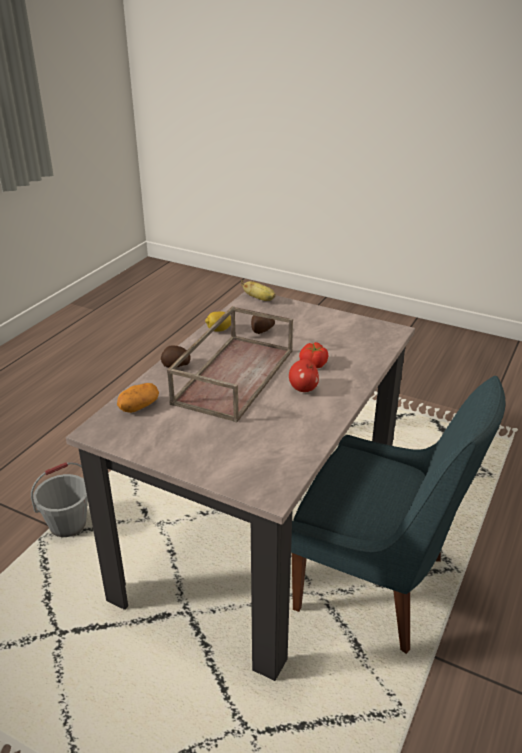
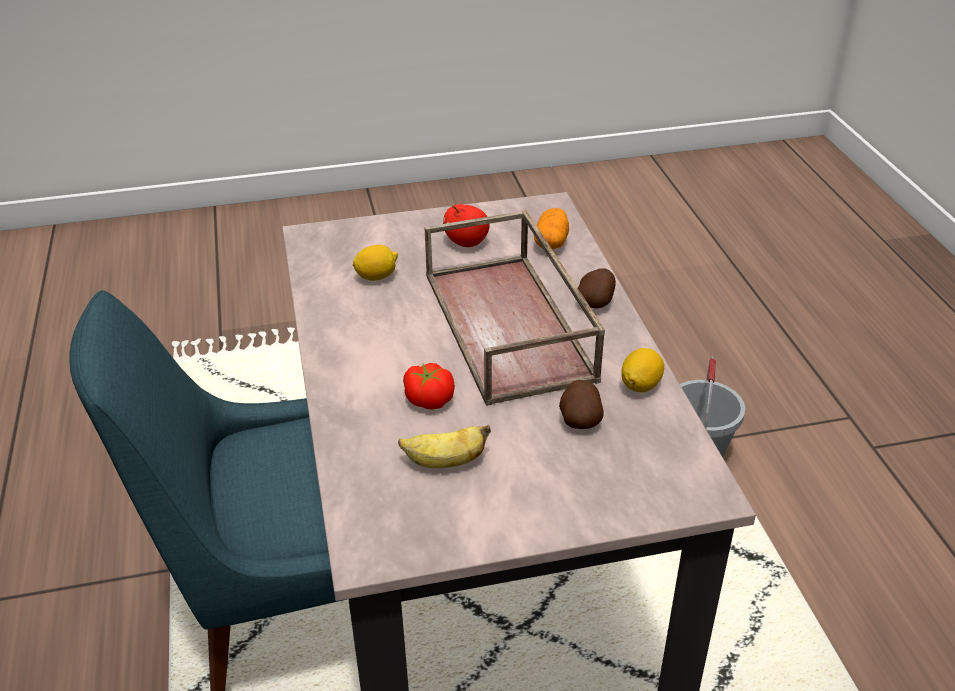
camera: 140 degrees right, 5 degrees up
banana [241,280,276,301] -> banana moved to [398,425,491,468]
apple [289,359,319,392] -> apple moved to [443,204,490,247]
none -> lemon [353,245,398,281]

